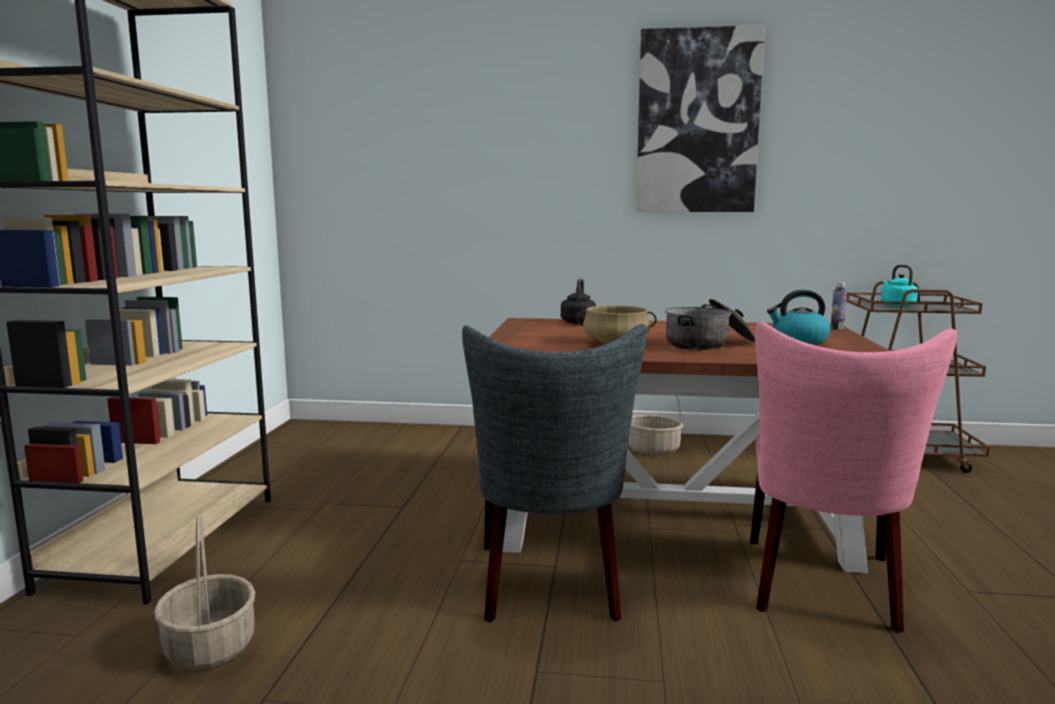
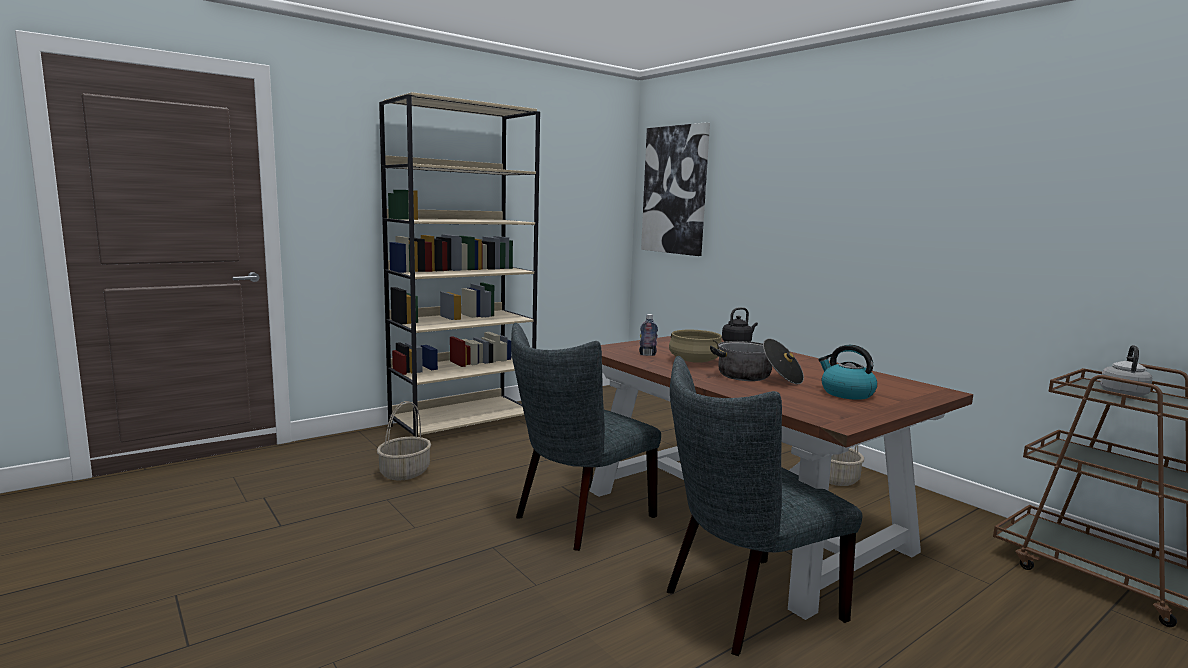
camera: 45 degrees right, 0 degrees up
picture [636,25,765,212] -> picture moved to [641,122,710,256]
pink chair [750,321,957,633] -> grey chair [667,356,862,656]
bottle [830,282,847,330] -> bottle moved to [639,314,658,356]
turquoise kettle [881,265,918,306] -> grey kettle [1100,345,1153,396]

